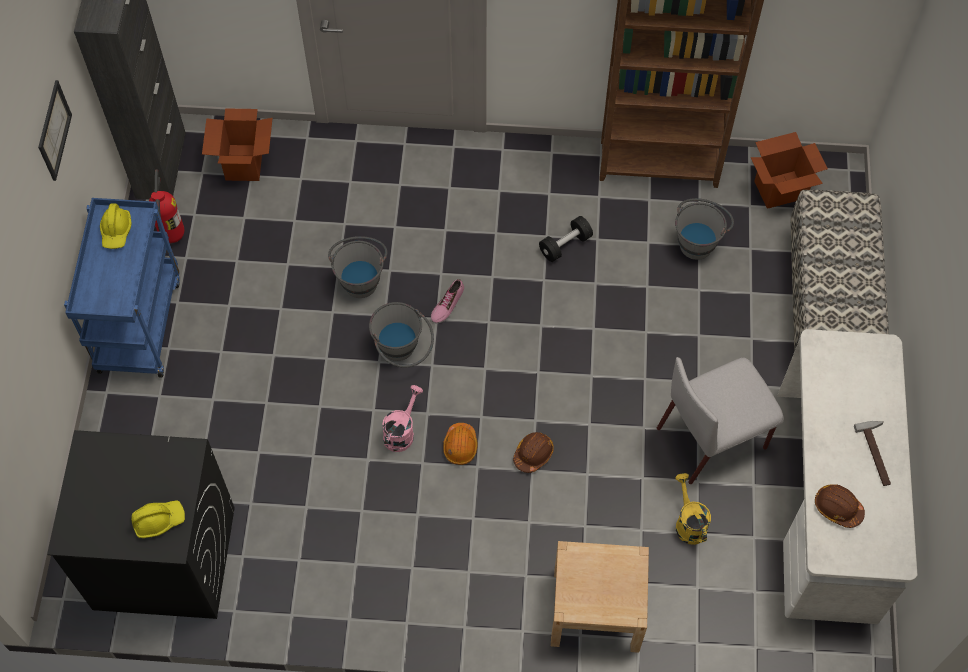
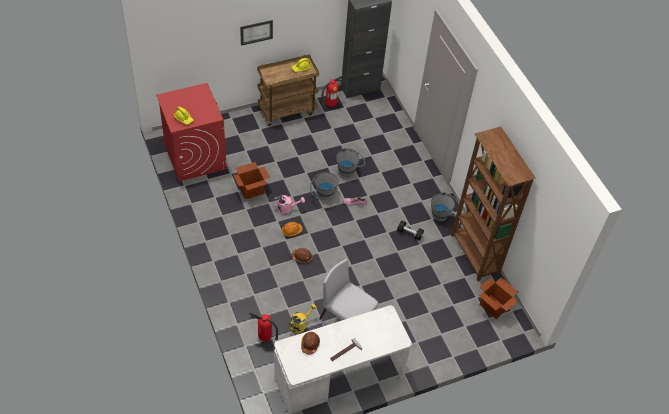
camera: 60 degrees right, 10 degrees down
picture [38,80,72,181] -> picture moved to [240,20,273,46]
black washing machine [47,430,235,619] -> red washing machine [156,83,226,181]
blue cart [64,198,180,378] -> brown cart [257,55,319,126]
cardboard box [202,108,273,181] -> cardboard box moved to [233,162,270,200]
beige nightstand [551,541,649,653] -> none
grey bucket [675,198,734,260] -> grey bucket moved to [431,192,459,221]
bench [790,190,889,352] -> none
none -> fire extinguisher [249,312,278,341]

